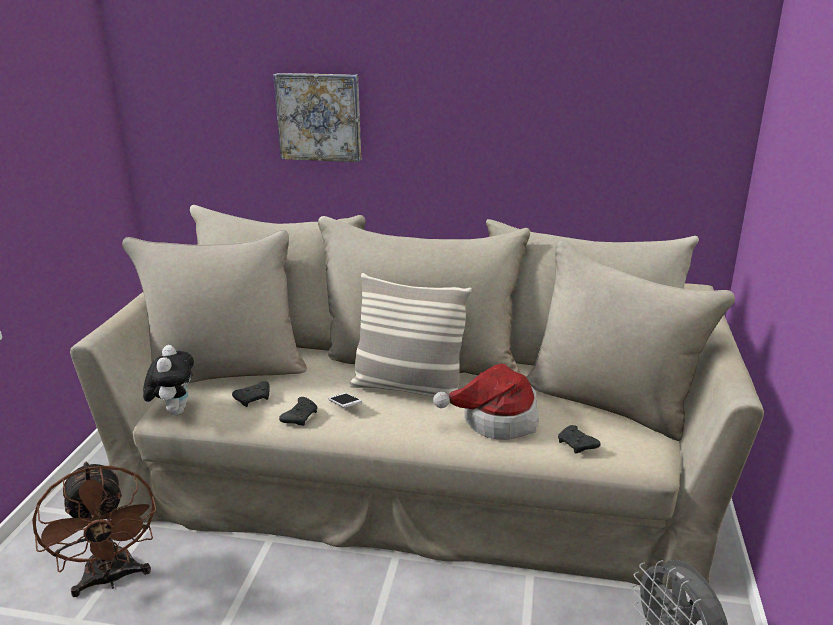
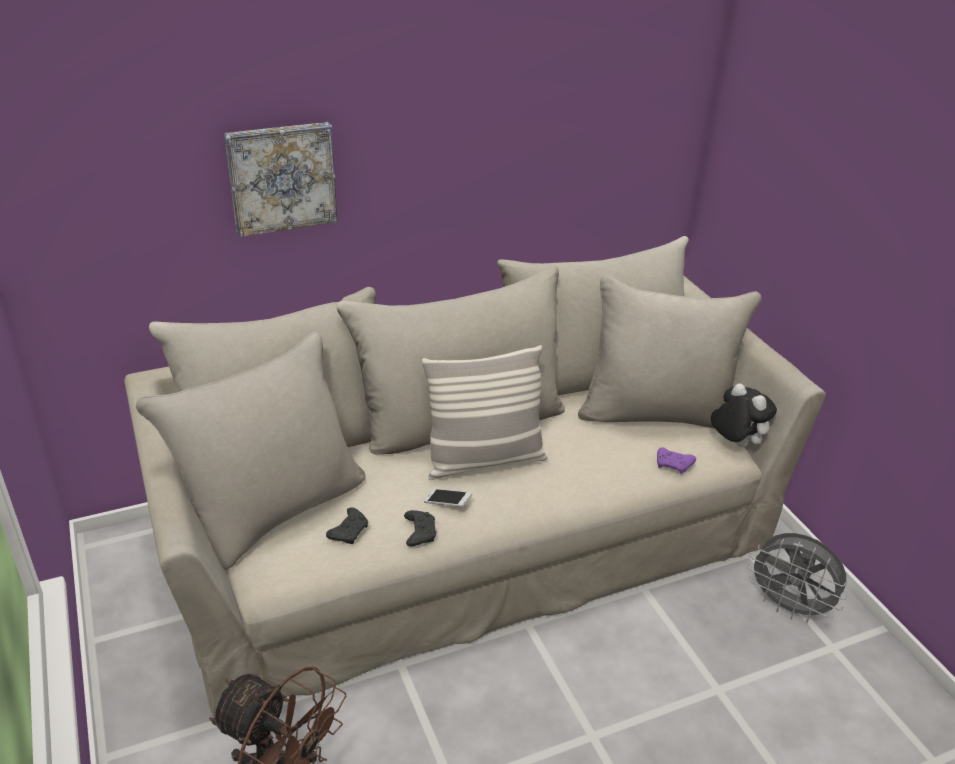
camera: 35 degrees left, 10 degrees up
plush toy [143,345,194,415] -> plush toy moved to [711,383,777,447]
hat [433,364,539,440] -> none
black game controller [558,425,601,453] -> purple game controller [657,448,696,474]

